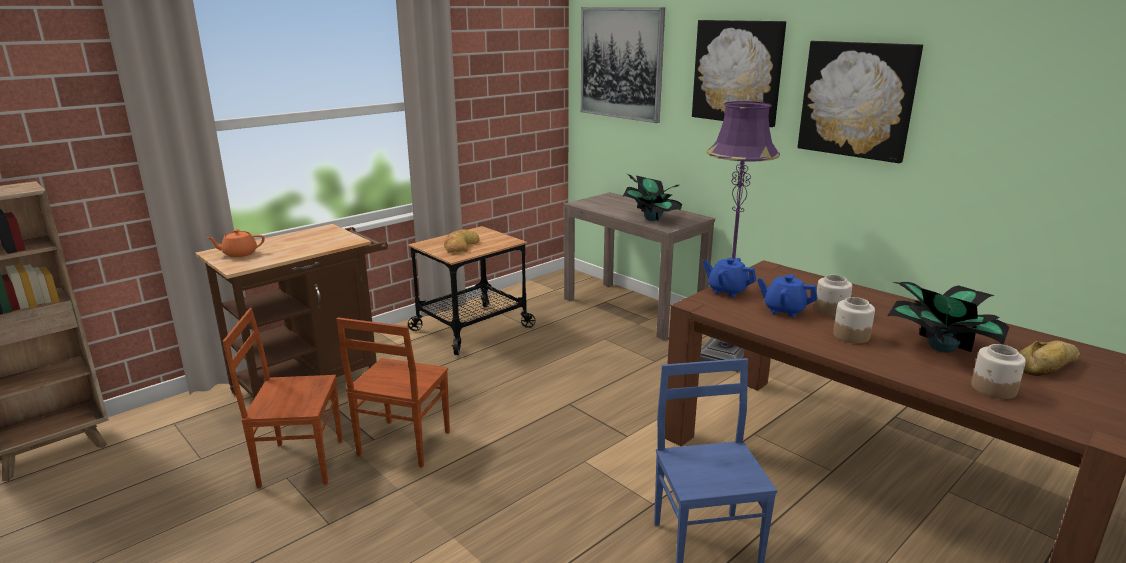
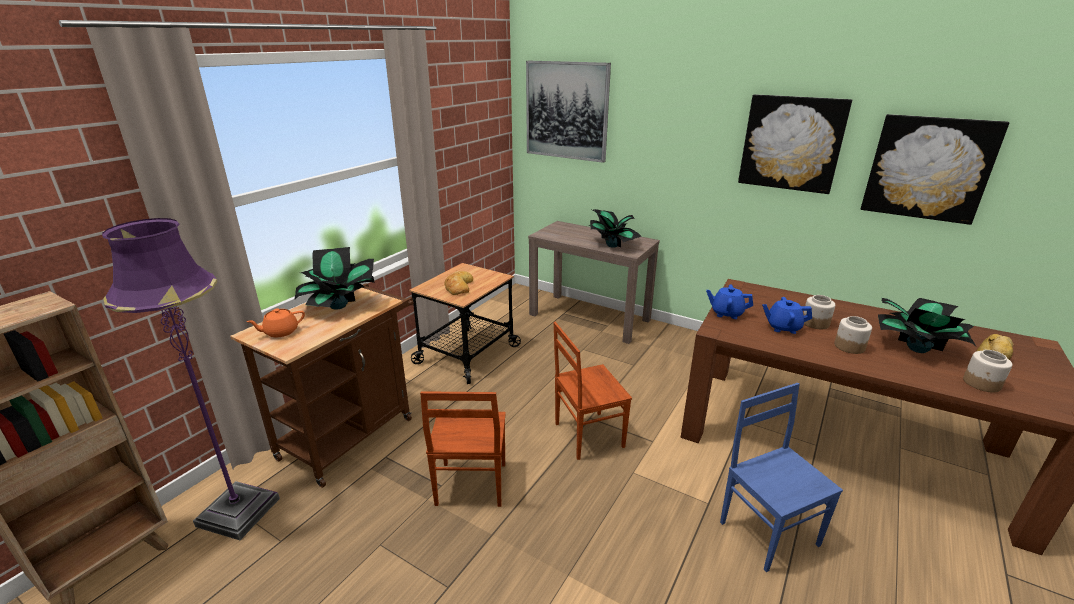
camera: 15 degrees left, 5 degrees up
brown chair [222,308,343,488] -> brown chair moved to [553,322,632,460]
picture [692,20,786,127] -> picture moved to [861,114,1009,225]
purple floor lamp [700,101,780,372] -> purple floor lamp moved to [102,218,280,540]
none -> potted plant [294,247,375,309]

